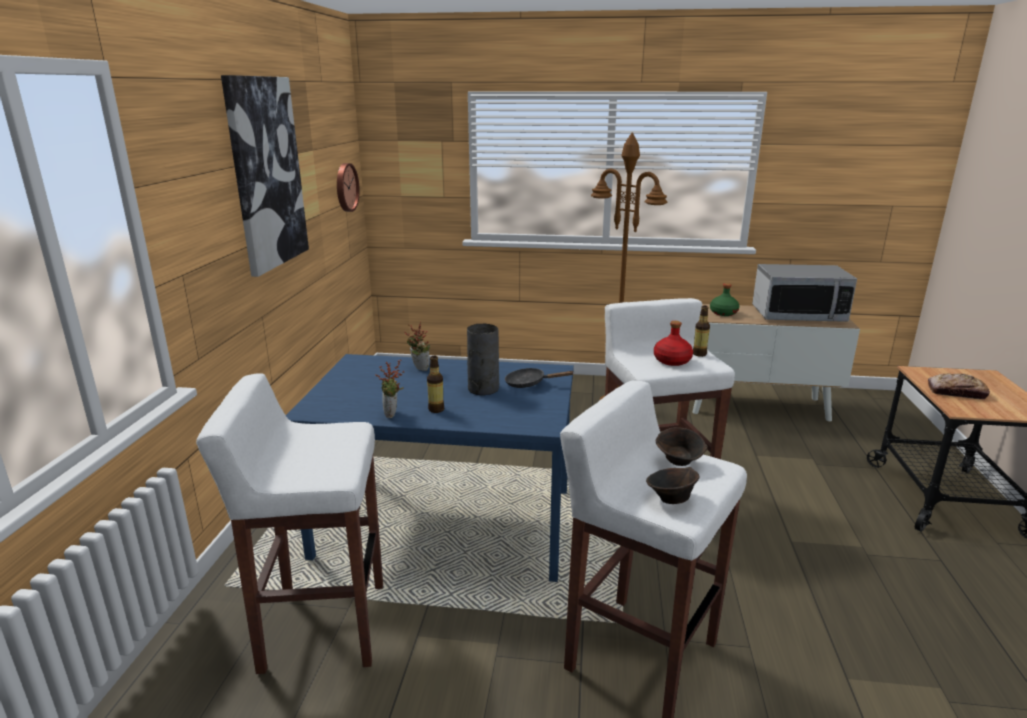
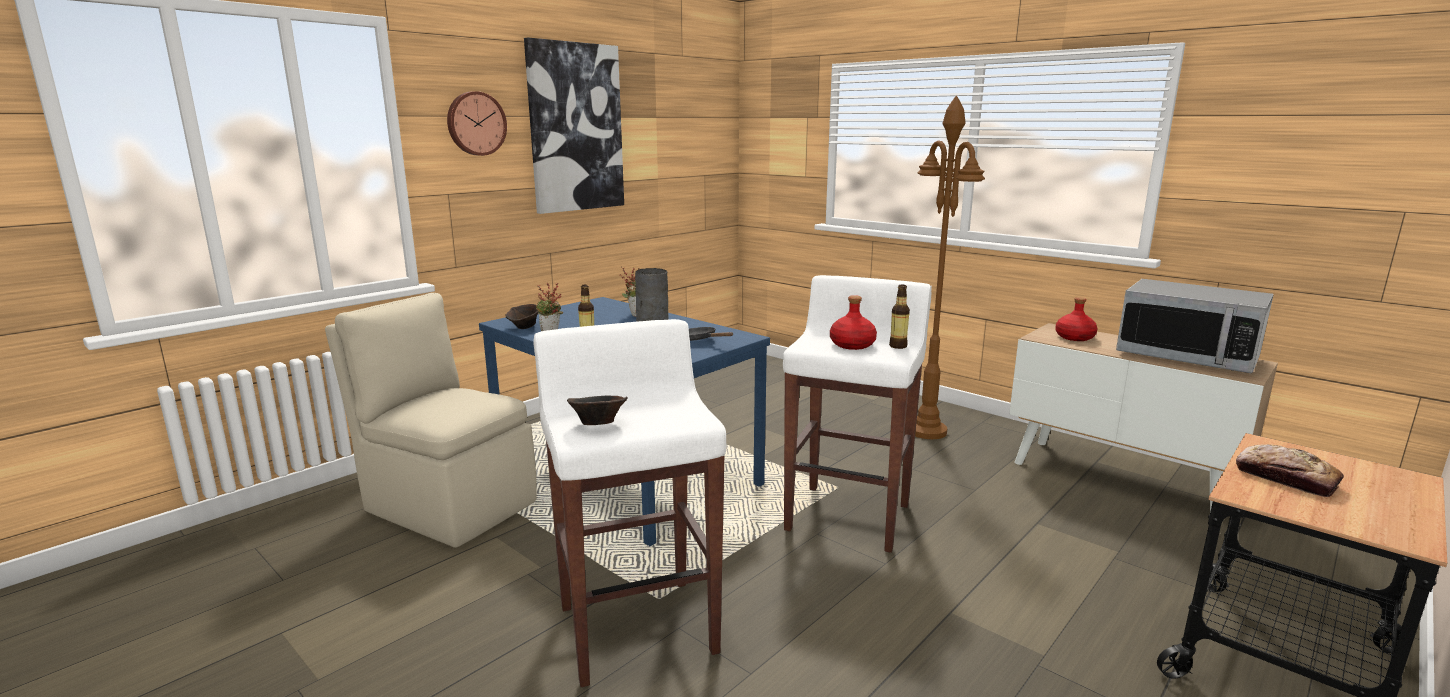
camera: 35 degrees right, 5 degrees down
white stool [196,373,383,674] -> beige chair [325,293,537,548]
wall clock [337,163,360,212] -> wall clock moved to [447,91,507,156]
brown bowl [656,427,708,466] -> brown bowl moved to [505,304,538,329]
green bottle [710,283,739,316] -> red bottle [1055,297,1097,341]

